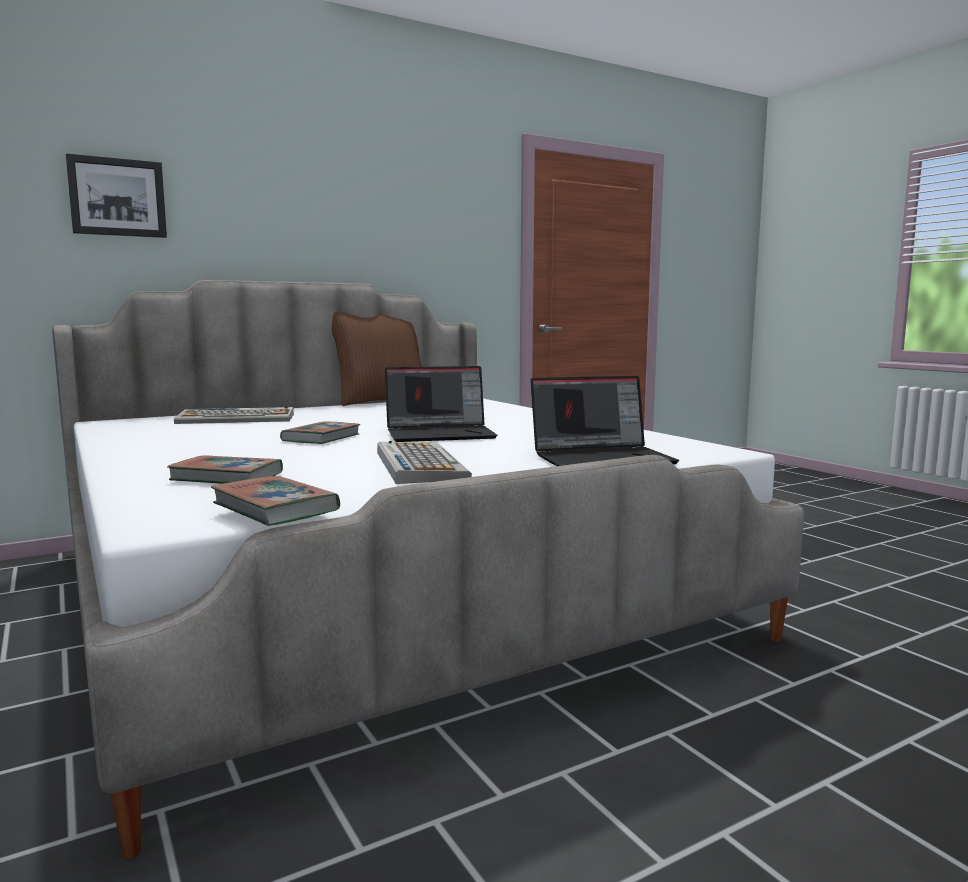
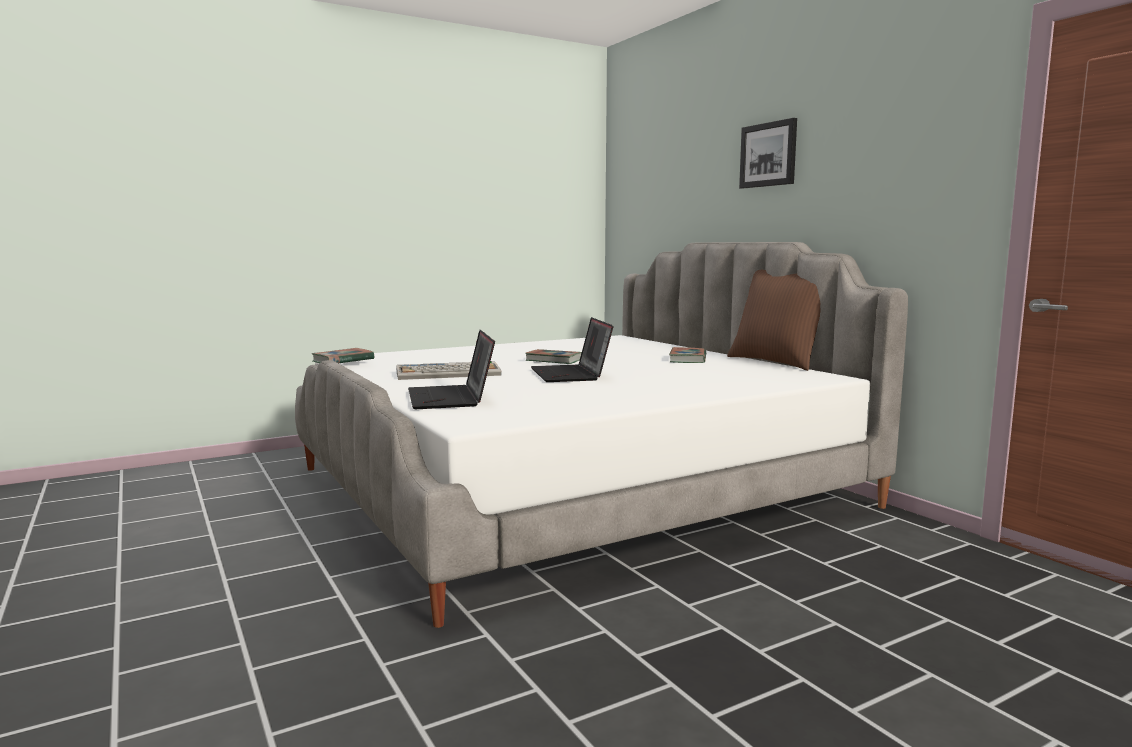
camera: 90 degrees right, 0 degrees up
picture [66,153,167,238] -> picture moved to [739,118,797,189]
book [167,455,283,484] -> book moved to [669,347,706,363]
keyboard [174,407,294,424] -> none

